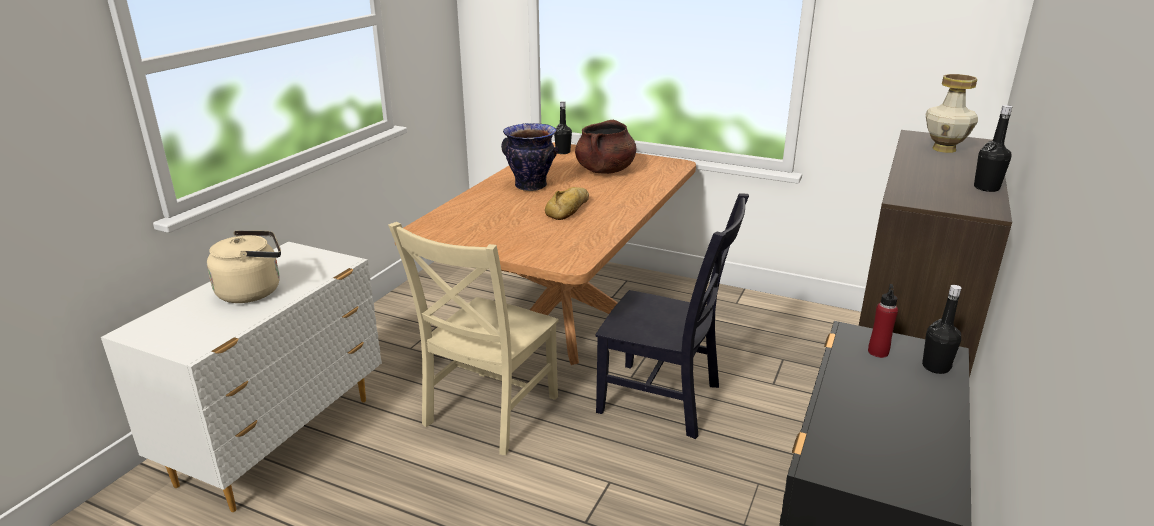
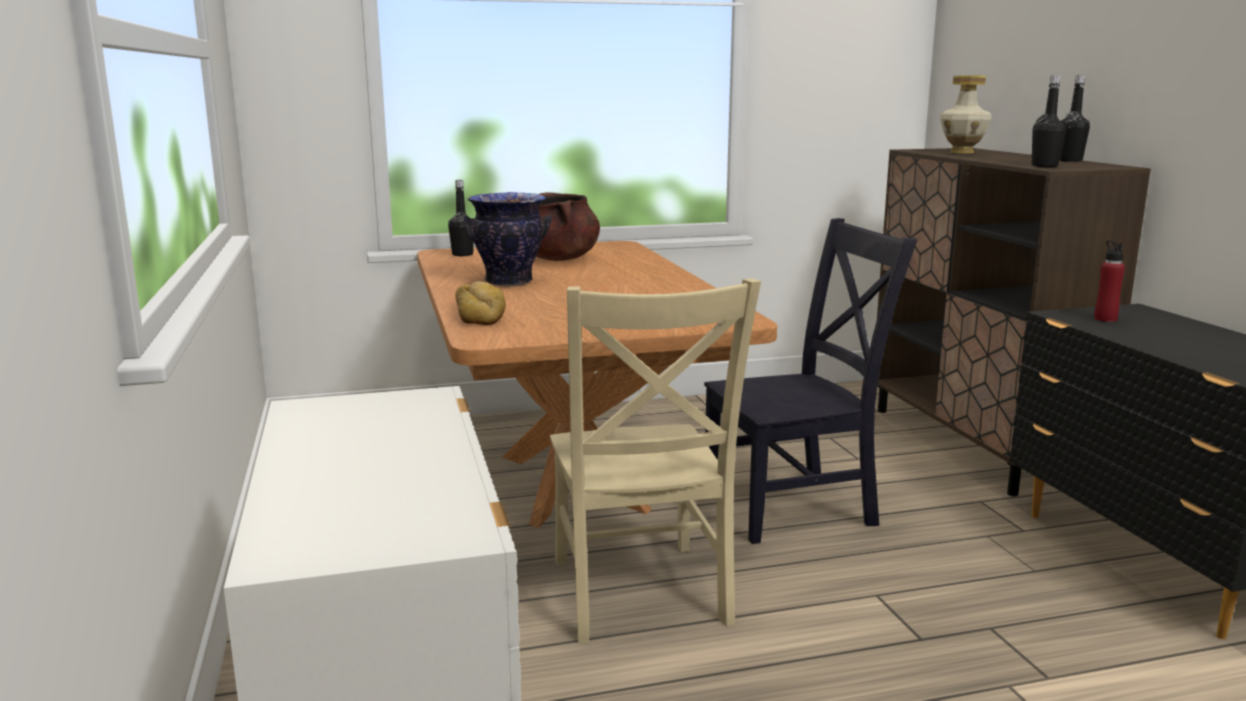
camera: 40 degrees left, 10 degrees down
beige kettle [207,230,281,303] -> none
bread [545,187,589,220] -> bread moved to [455,281,506,325]
black bottle [922,285,961,374] -> black bottle moved to [1032,75,1066,167]

